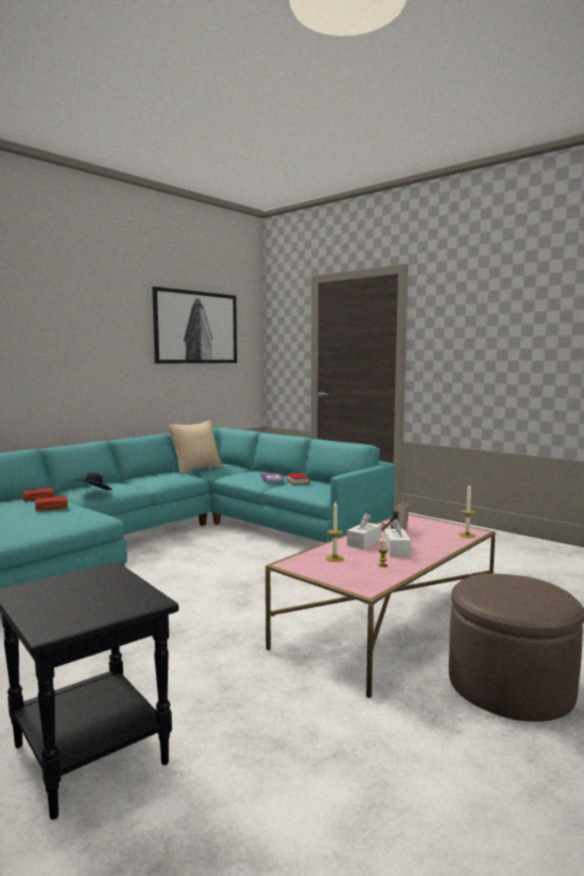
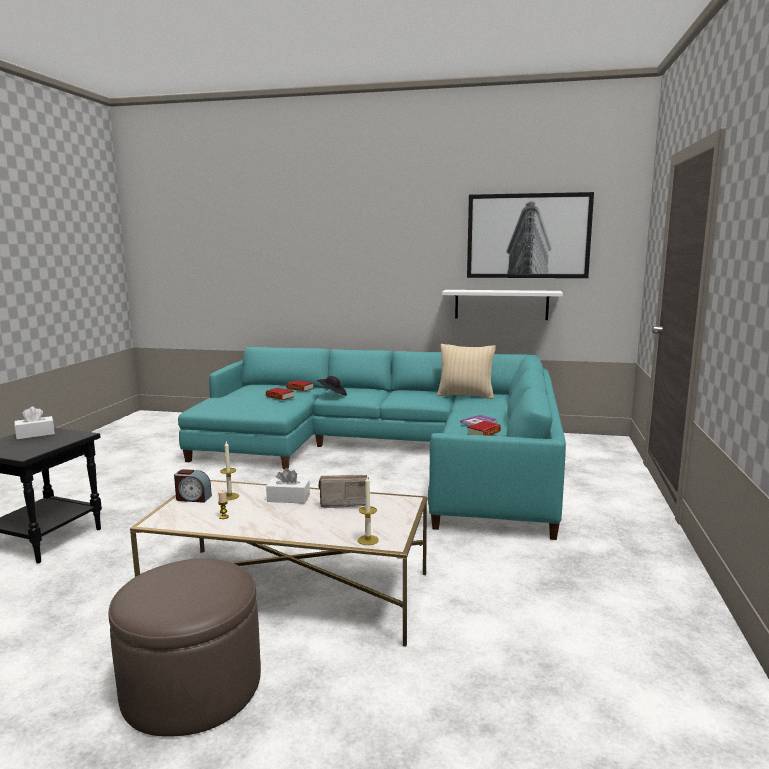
camera: 60 degrees right, 5 degrees up
pink coffee table [265,514,496,698] -> white coffee table [130,480,427,647]
white tissue box [384,519,411,556] -> white tissue box moved to [14,406,55,439]
none -> alarm clock [174,469,212,503]
none -> white shelf [442,290,563,320]

